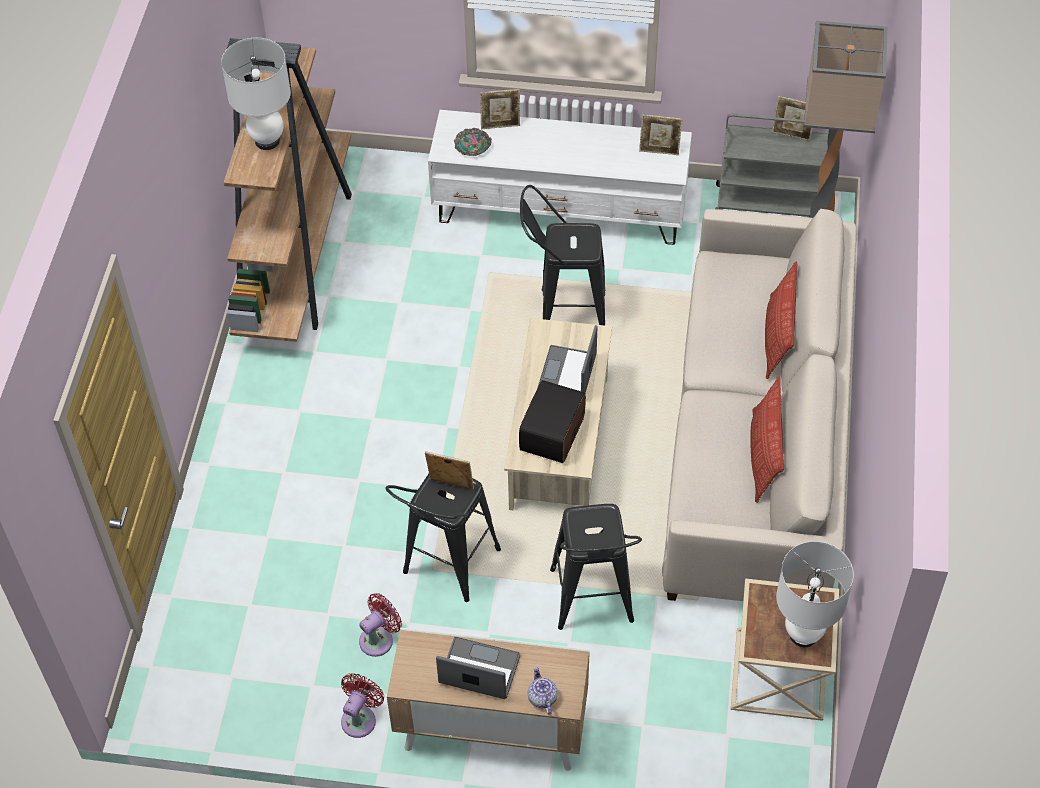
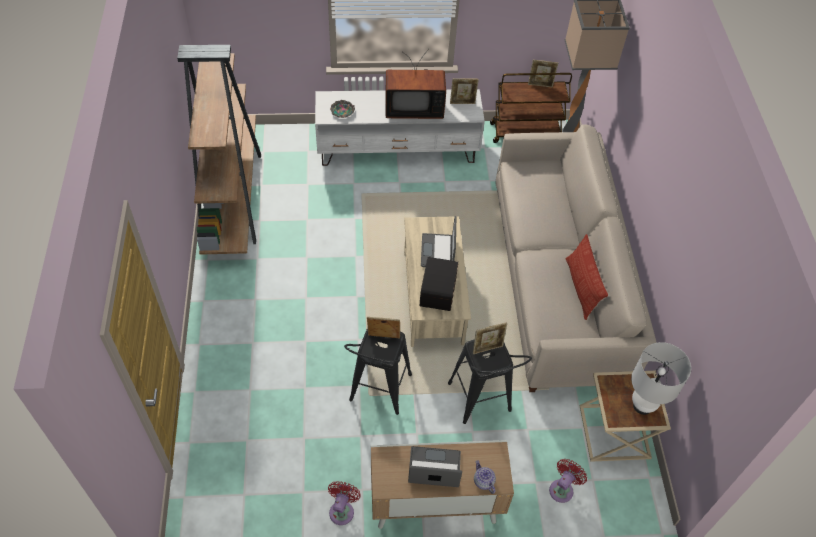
camera: 15 degrees left, 0 degrees up
white table lamp [221,38,291,150] -> none
red fan [359,593,402,657] -> red fan moved to [549,459,587,503]
picture frame [480,89,520,129] -> picture frame moved to [473,322,507,354]
black stool [520,185,605,325] -> none
grey cart [716,113,828,218] -> brown cart [490,73,572,143]
pillow [765,261,797,379] -> none
none -> television [385,49,446,119]

